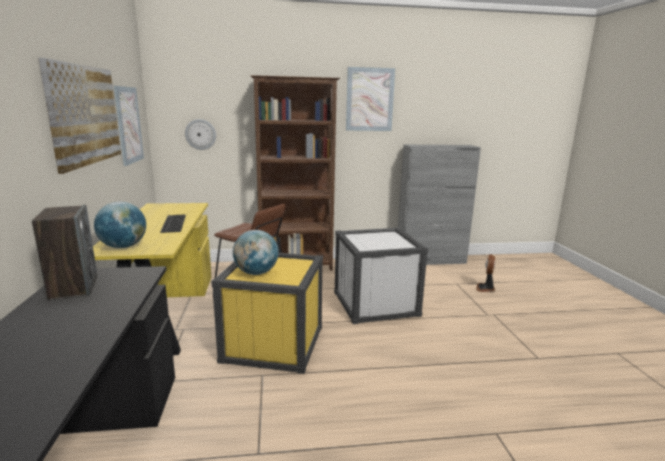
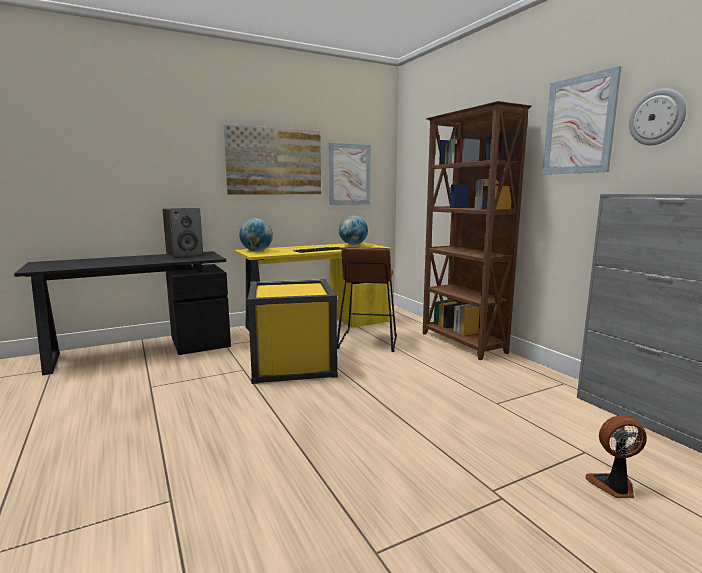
camera: 70 degrees right, 5 degrees down
wall clock [185,119,216,150] -> wall clock moved to [629,89,686,145]
globe [233,230,279,275] -> globe moved to [339,215,368,245]
white storage box [334,227,428,324] -> none

